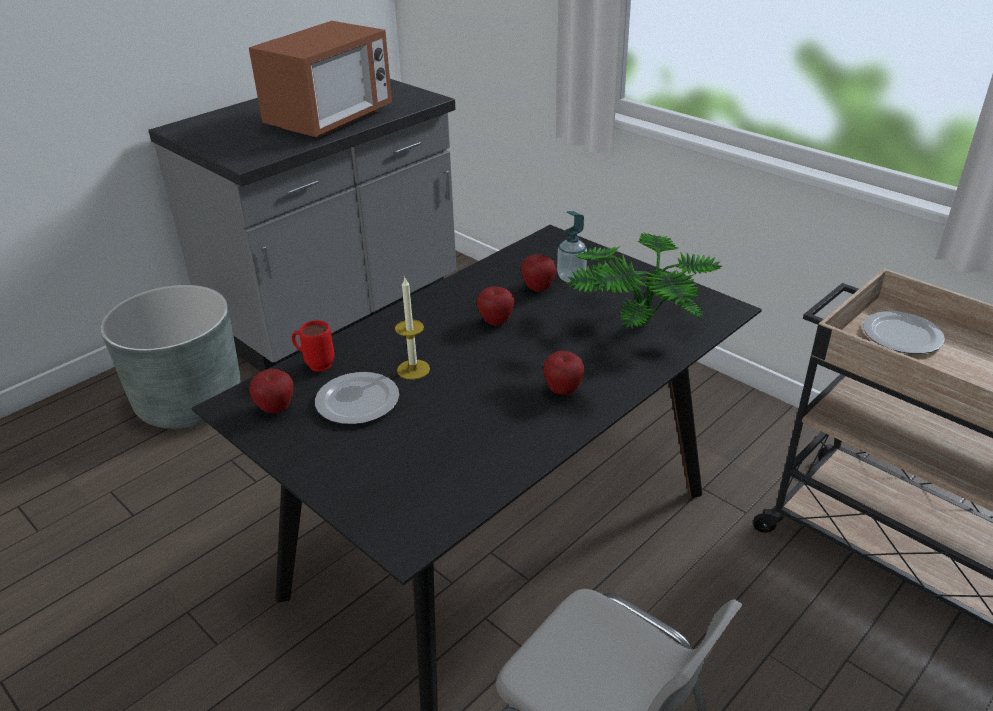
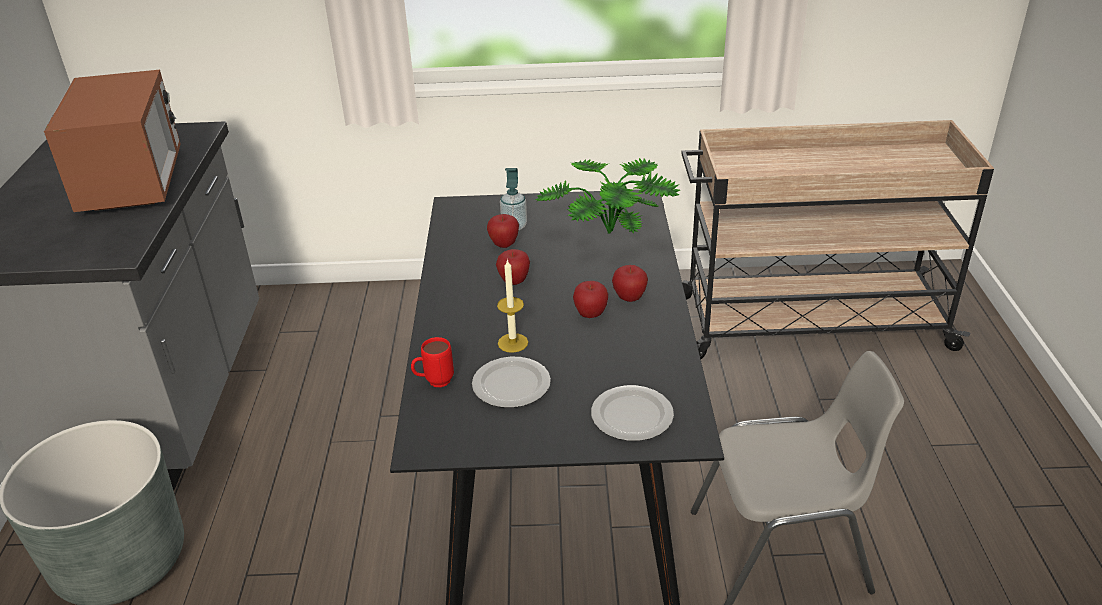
camera: 45 degrees left, 0 degrees up
apple [249,369,293,413] -> apple moved to [573,281,608,318]
plate [863,311,945,354] -> plate moved to [591,385,674,441]

